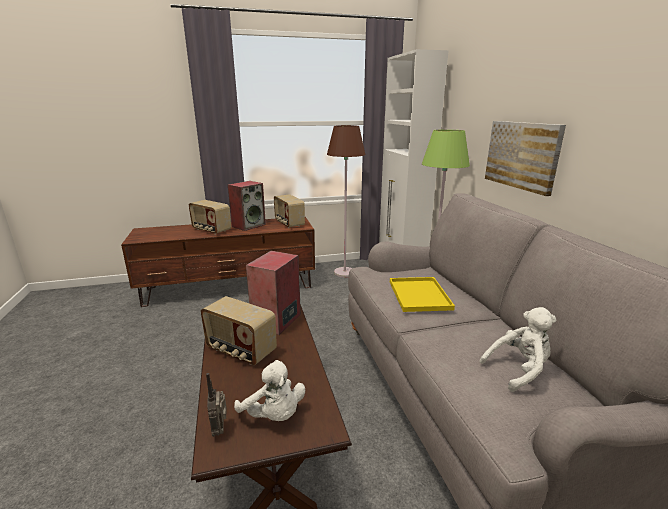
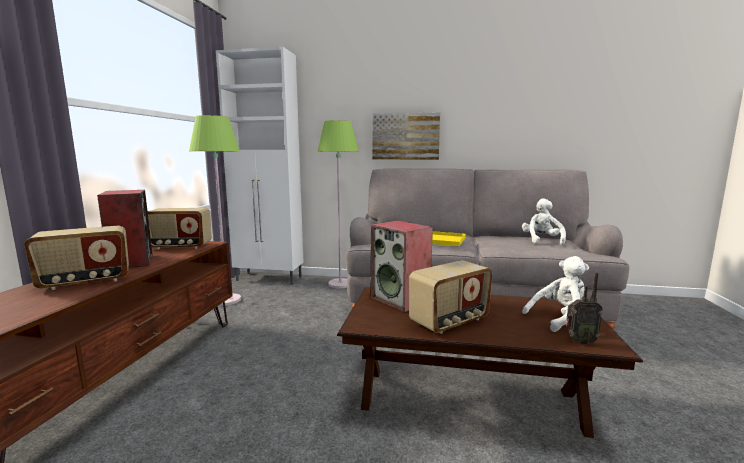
camera: 65 degrees left, 10 degrees down
brown floor lamp [327,125,366,277] -> green floor lamp [189,115,241,306]

